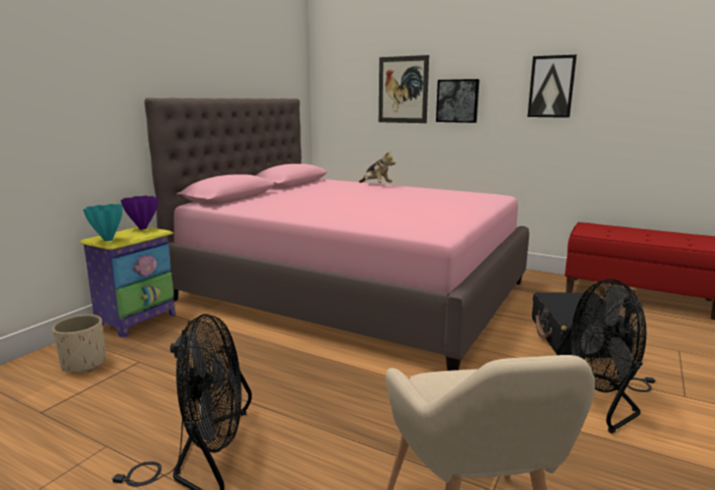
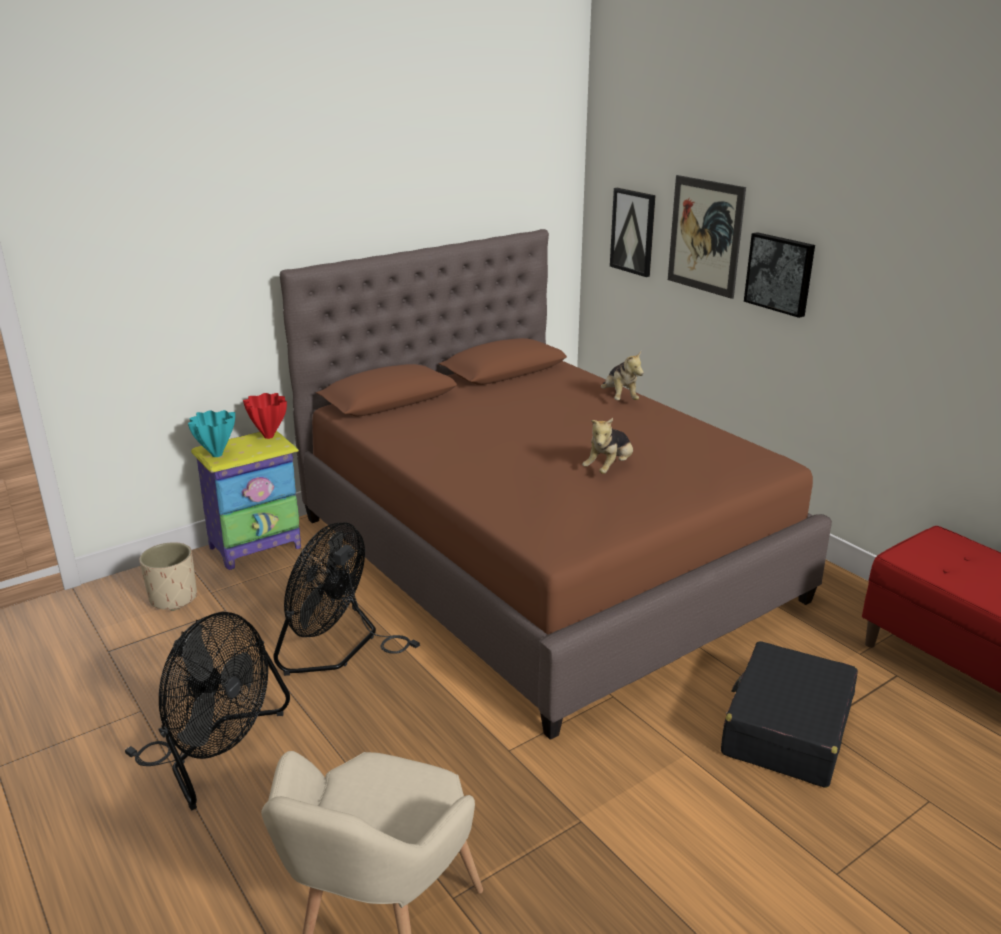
camera: 25 degrees right, 10 degrees up
purple vase [121,196,158,230] -> red vase [243,393,287,439]
pink bed [144,98,529,371] -> brown bed [280,229,832,740]
picture [528,55,577,118] -> picture moved to [610,188,656,277]
black fan [556,279,657,434] -> black fan moved to [273,522,420,676]
none -> plush toy [582,418,633,474]

